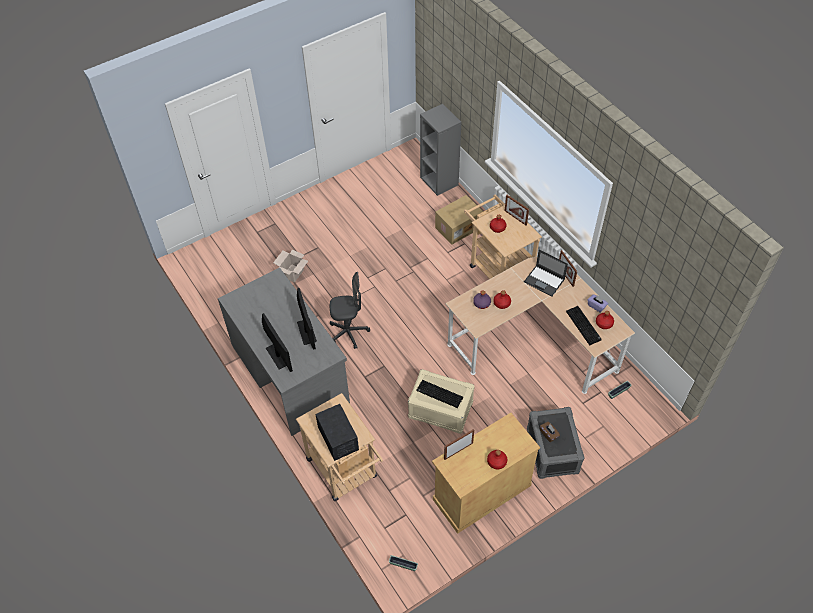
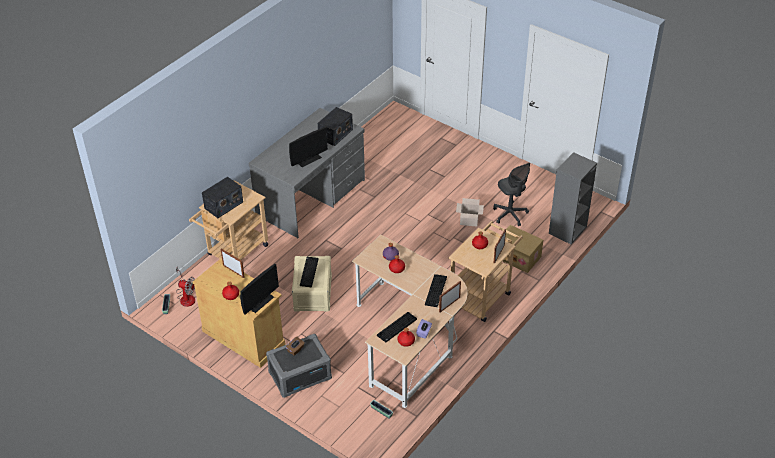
camera: 70 degrees right, 10 degrees down
monitor [262,313,293,372] -> monitor moved to [240,264,279,315]
cardboard box [273,250,308,283] -> cardboard box moved to [456,198,484,227]
grey office chair [330,272,370,349] -> grey office chair moved to [493,163,530,226]
laptop [524,250,568,296] -> keyboard [425,274,447,307]
none -> fan [176,266,195,307]
none -> radio [318,107,353,146]

